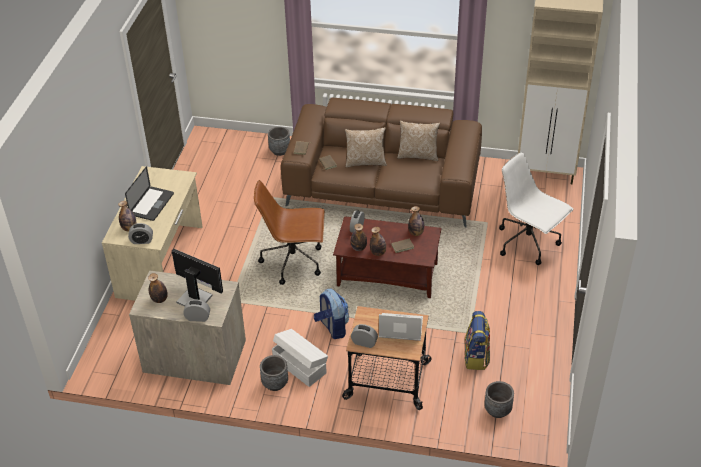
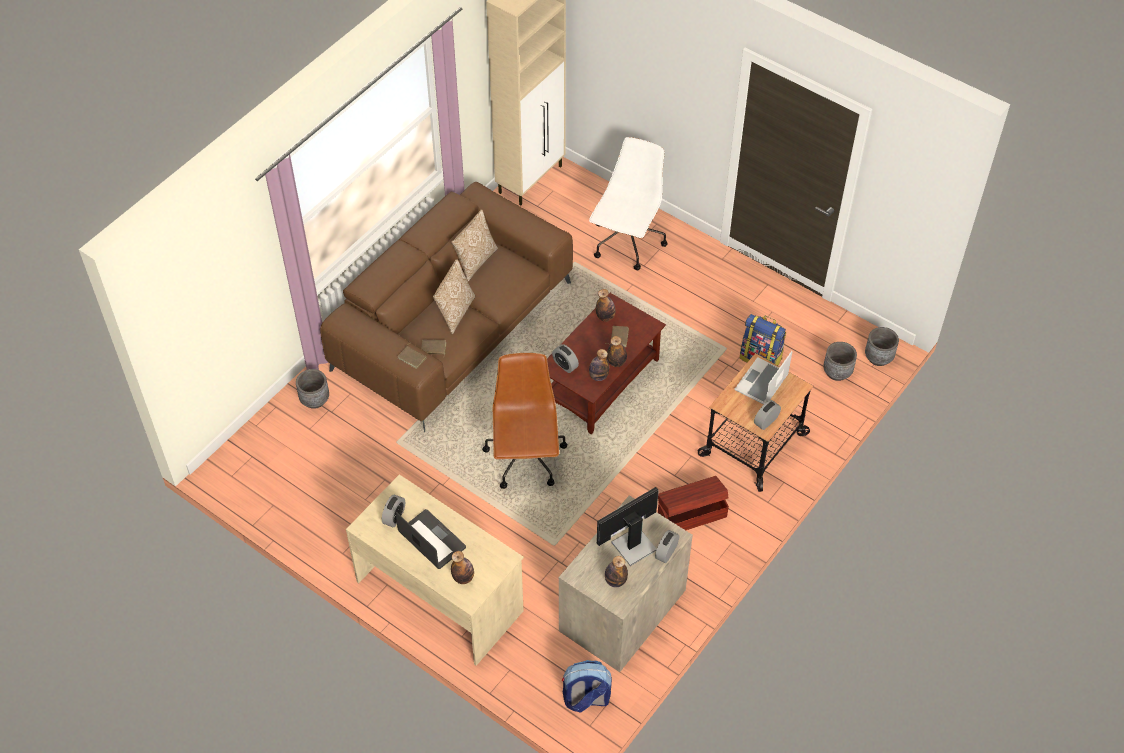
camera: 65 degrees left, 10 degrees up
alarm clock [128,223,153,244] -> alarm clock moved to [382,495,405,527]
brown office chair [254,180,325,285] -> brown office chair turned 150 degrees clockwise [482,353,568,489]
grey planter [260,355,288,391] -> grey planter moved to [865,327,899,366]
white storage box [272,329,328,387] -> brown storage box [658,476,729,530]
backpack [314,288,349,339] -> backpack moved to [562,660,612,713]
white office chair [499,152,573,265] -> white office chair turned 135 degrees clockwise [589,137,668,270]

